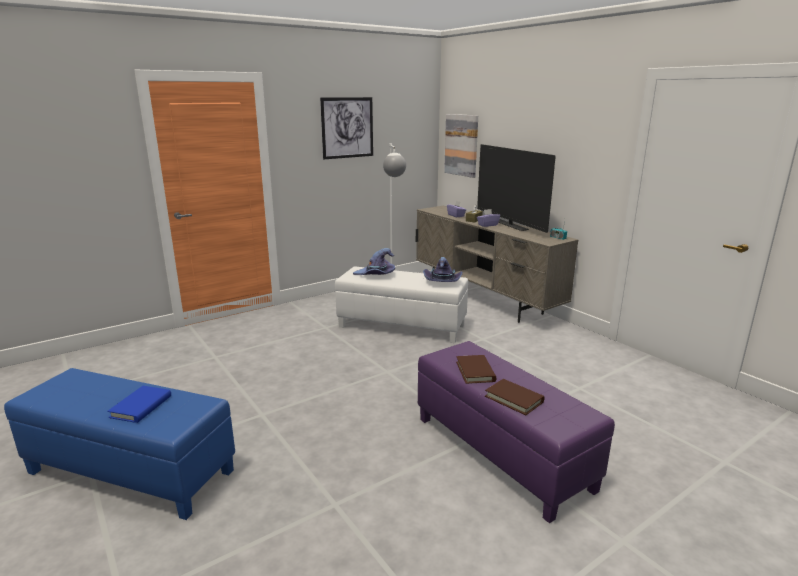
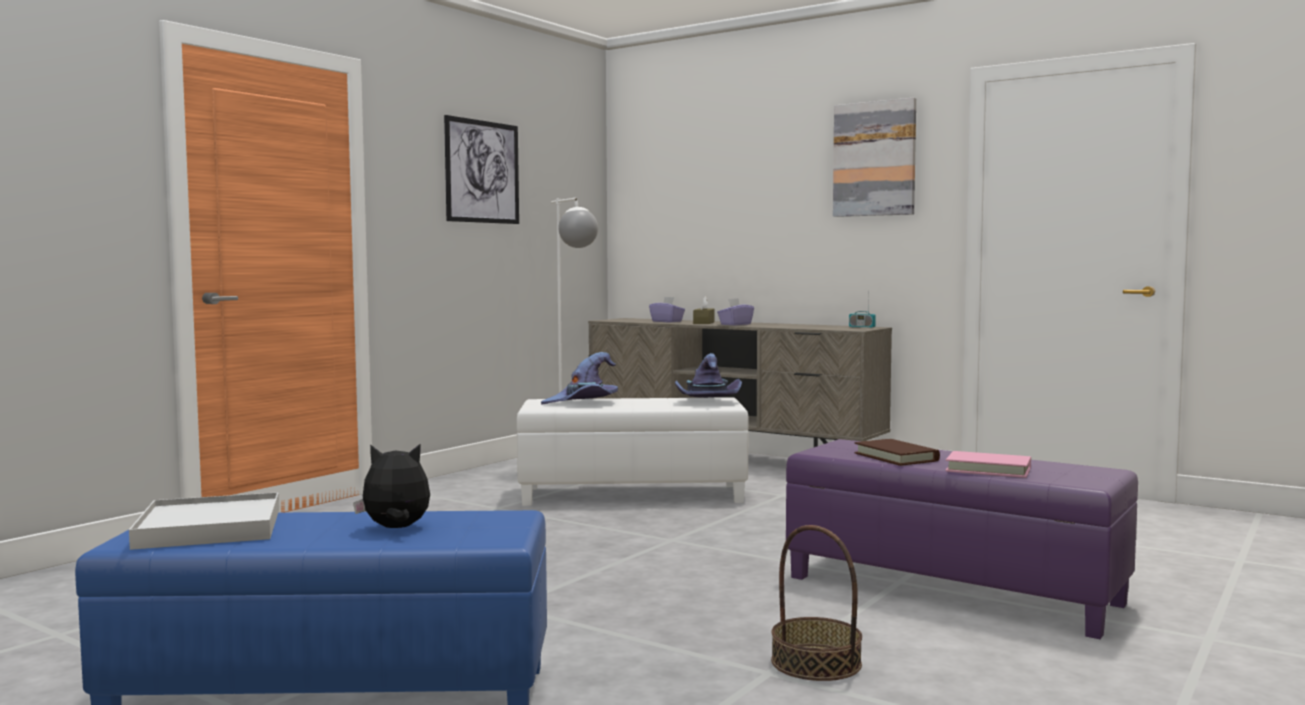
camera: 20 degrees left, 15 degrees down
blue book [107,386,171,423] -> plush toy [353,443,430,528]
picture [444,114,478,178] -> picture moved to [833,98,916,217]
television [477,144,556,233] -> none
brown book [485,379,544,415] -> pink book [946,451,1031,478]
none -> white tray [129,492,279,550]
none -> basket [771,525,862,681]

